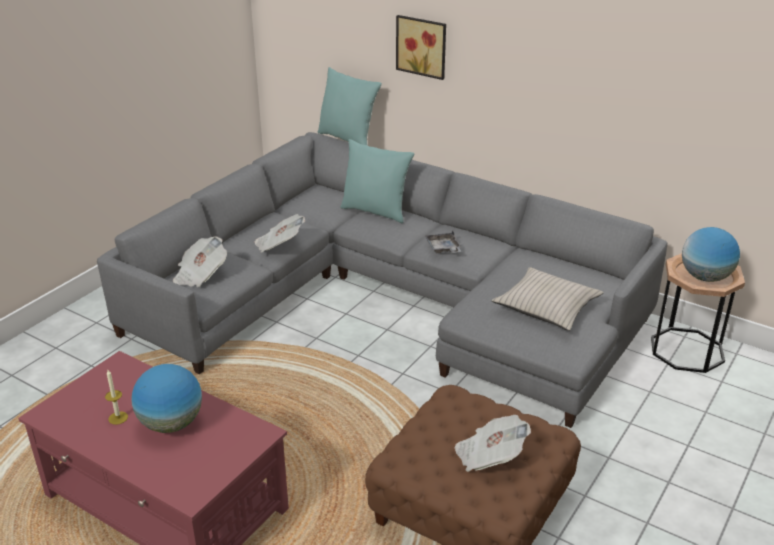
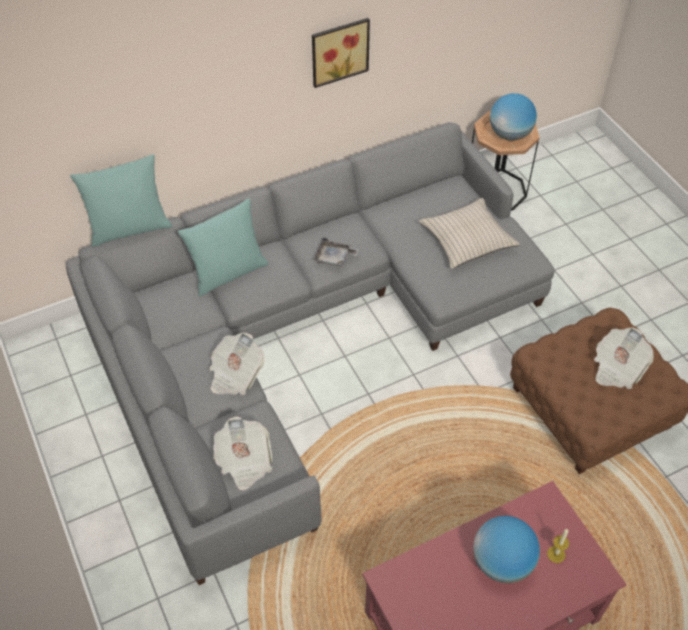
camera: 60 degrees left, 20 degrees up
candle [105,370,128,425] -> candle moved to [547,529,569,563]
picture [396,15,446,80] -> picture moved to [312,18,370,88]

